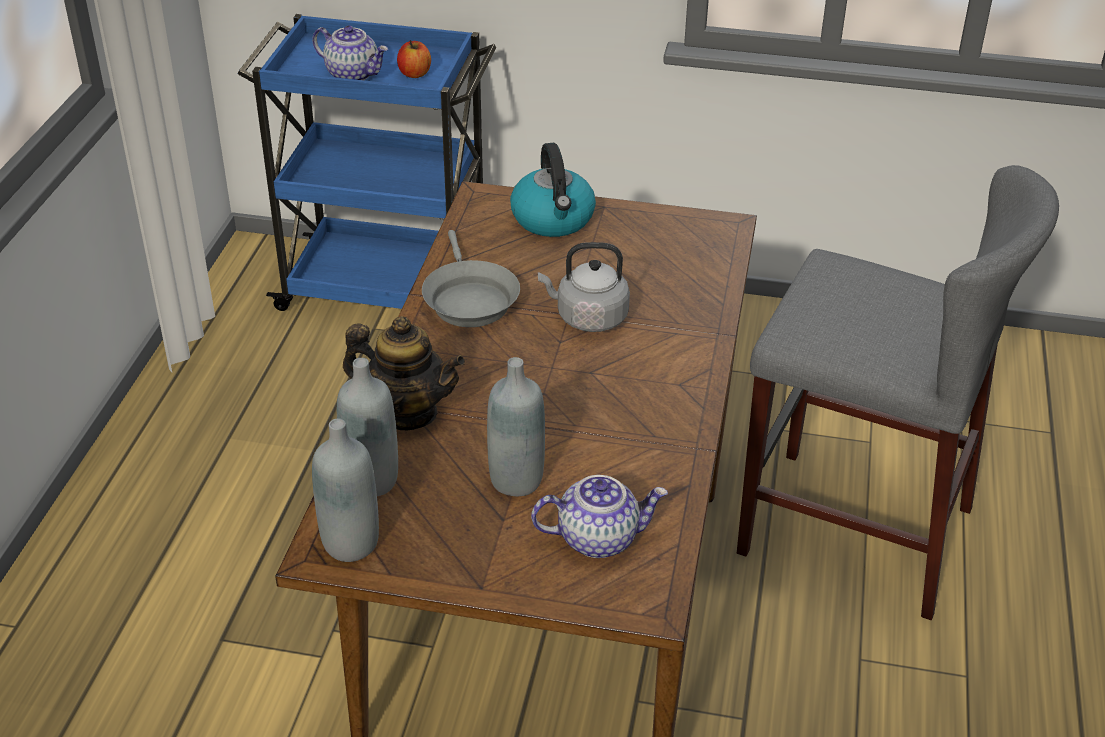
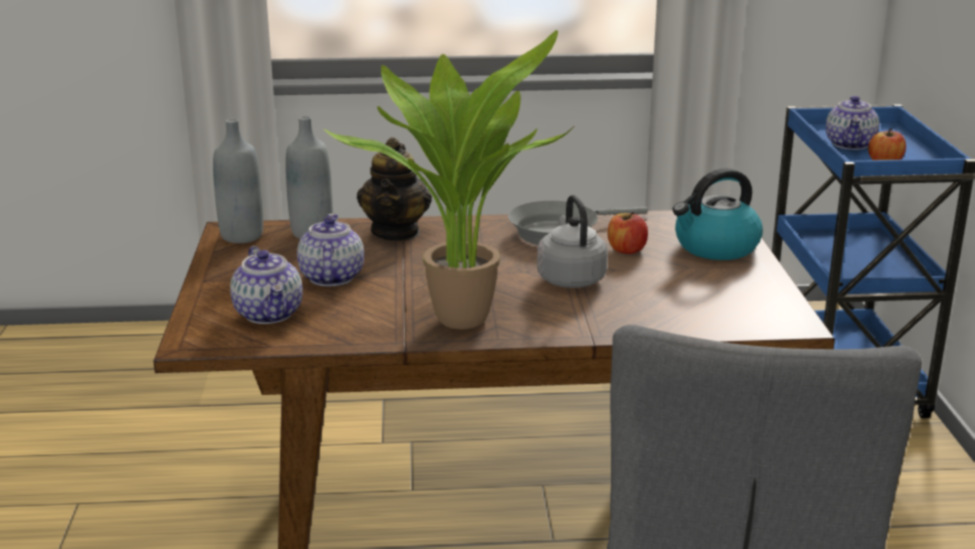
camera: 75 degrees right, 15 degrees down
grey bottle [487,357,545,496] -> teapot [297,214,364,286]
none -> potted plant [324,30,574,330]
none -> apple [607,212,648,254]

